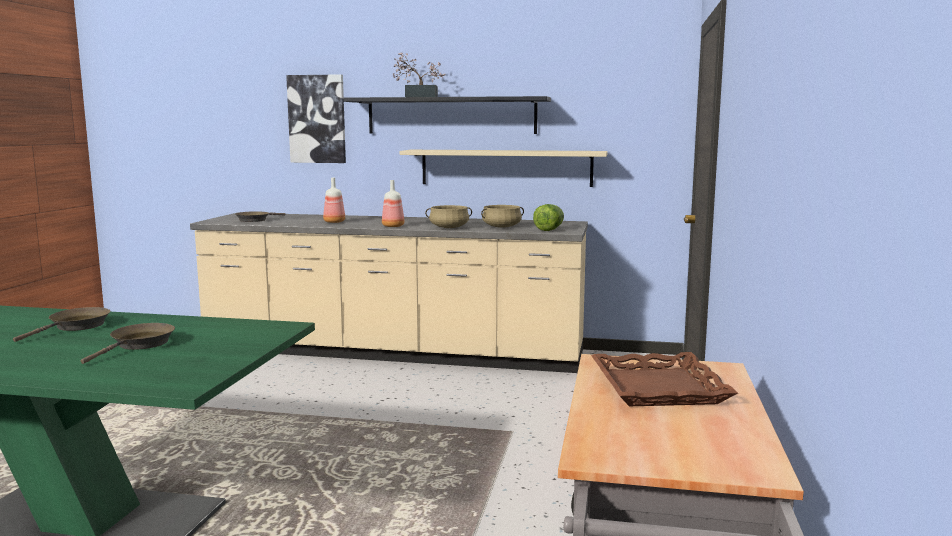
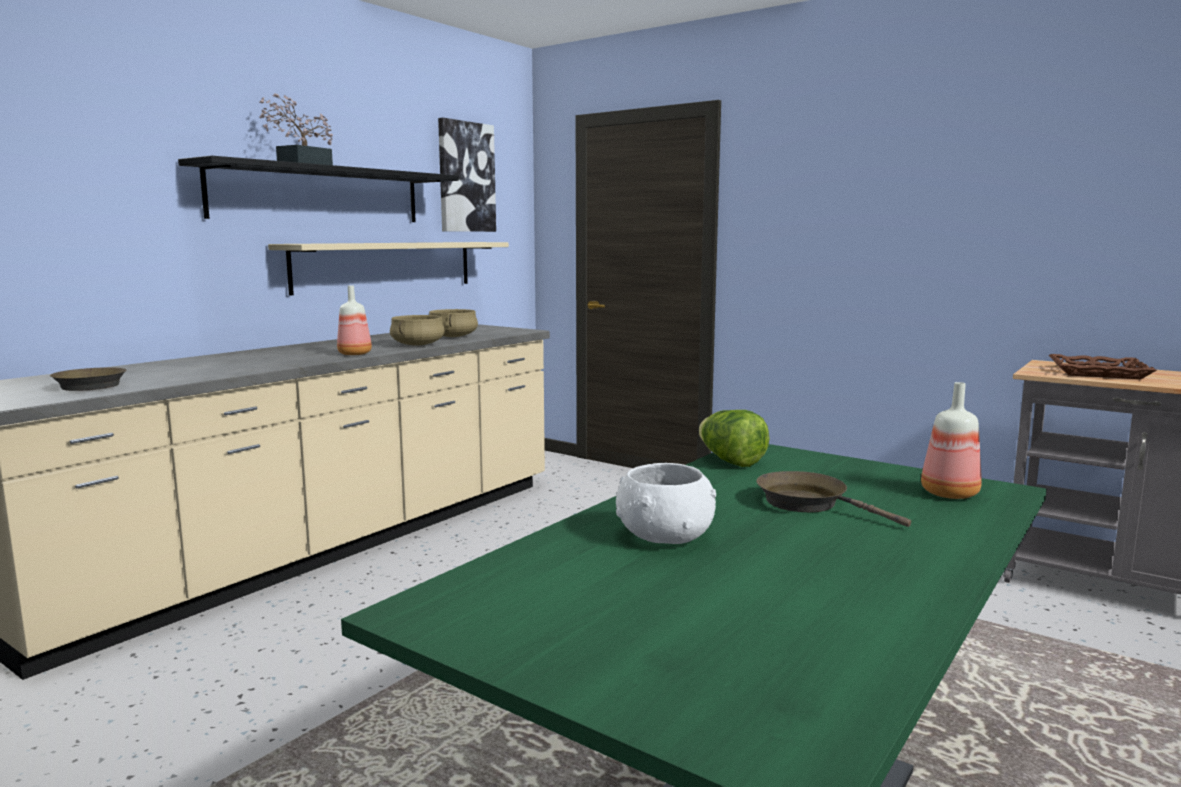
camera: 65 degrees left, 0 degrees up
brown frying pan [13,307,110,342] -> white bowl [616,463,716,544]
picture [286,74,346,163] -> picture moved to [438,118,496,232]
bottle [323,178,345,223] -> bottle moved to [921,382,982,499]
lettuce [533,204,564,231] -> lettuce moved to [699,410,769,467]

